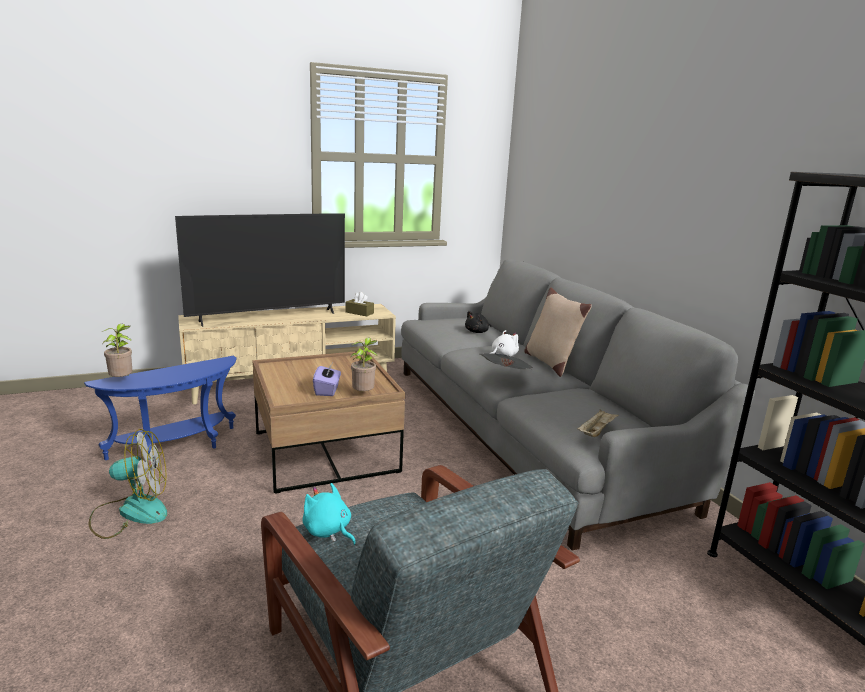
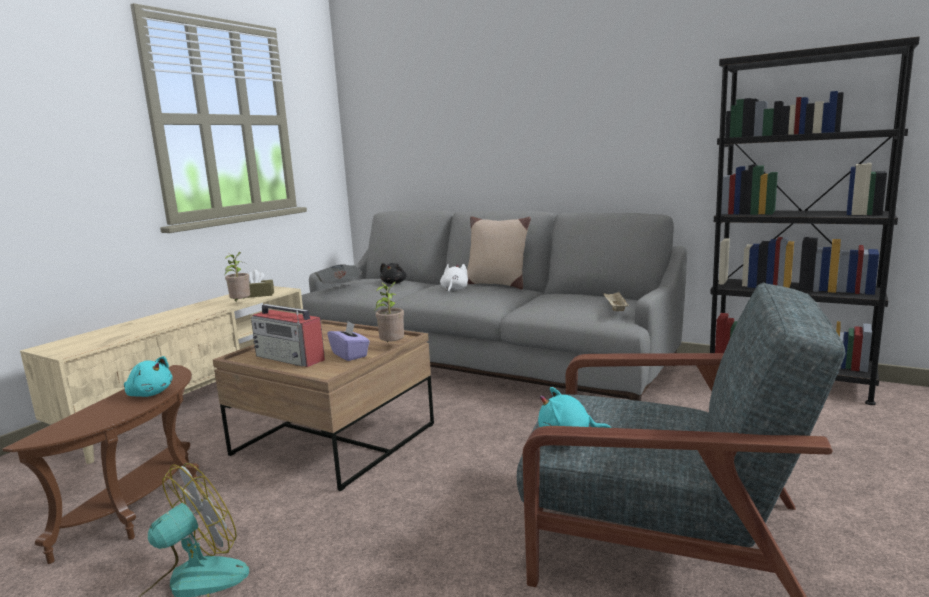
camera: 35 degrees left, 5 degrees down
blue side table [84,356,236,460] -> brown side table [2,365,199,564]
potted plant [102,324,132,377] -> potted plant moved to [224,252,250,302]
television [175,213,345,327] -> none
newspaper [480,353,533,369] -> newspaper moved to [315,264,363,284]
none -> turquoise plush toy [124,356,172,397]
none -> radio [251,304,325,367]

